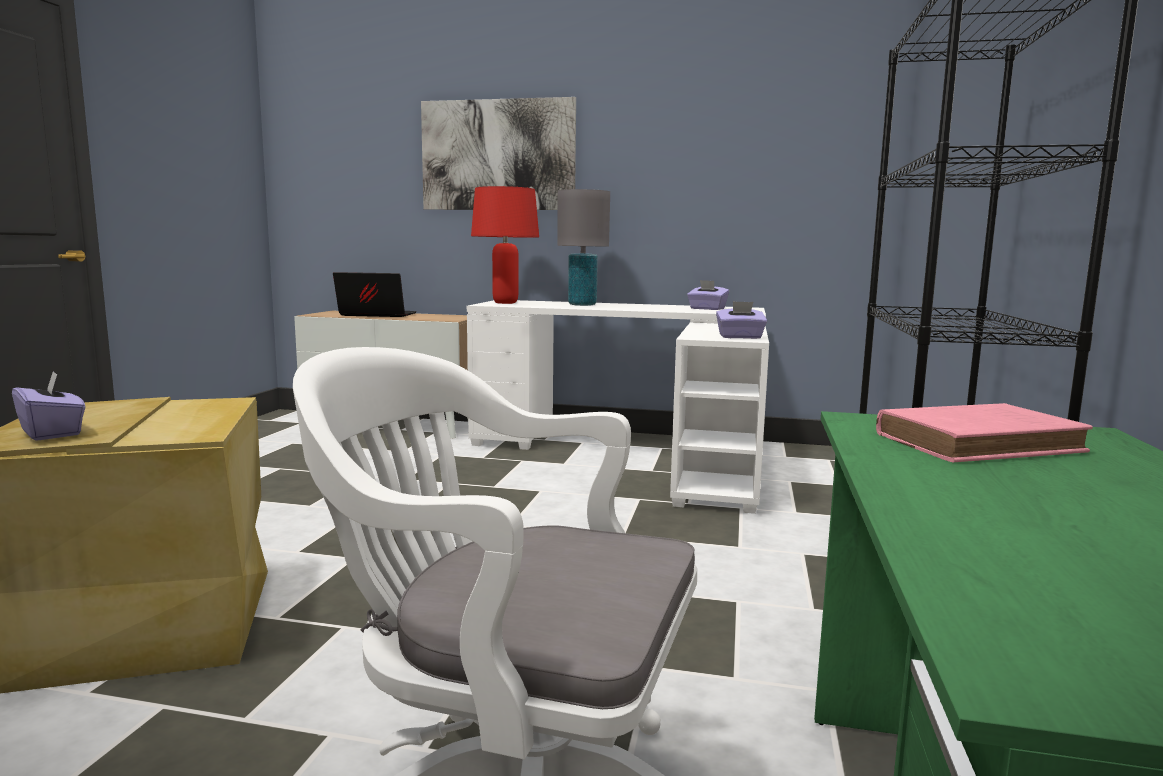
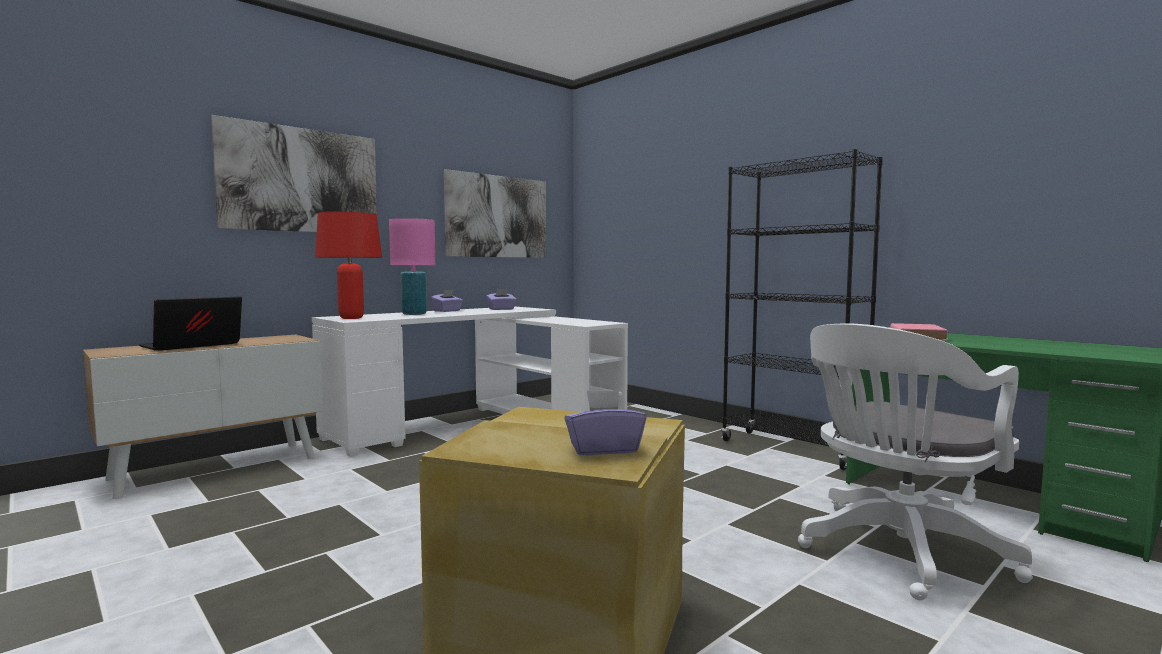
camera: 55 degrees left, 5 degrees down
grey table lamp [557,189,610,306] -> pink table lamp [389,218,435,315]
purple tissue box [716,301,767,339] -> purple tissue box moved to [431,289,463,312]
none -> picture [444,169,546,258]

